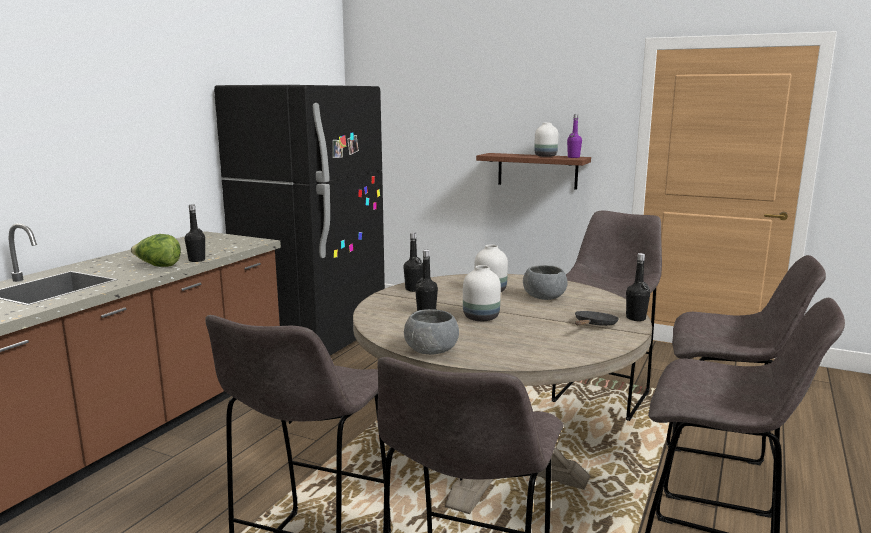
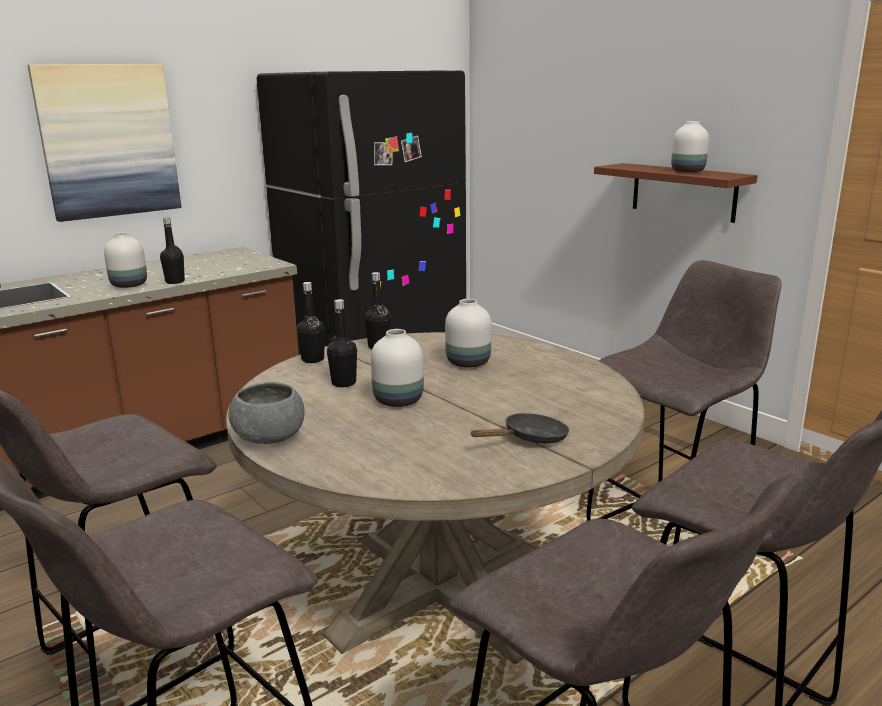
camera: 25 degrees right, 5 degrees up
lettuce [131,234,181,267] -> white vase [104,233,147,288]
grey bowl [523,265,568,300] -> none
purple bottle [567,114,582,158] -> none
black bottle [626,253,650,321] -> black bottle moved to [297,282,325,363]
none -> picture [28,64,181,222]

